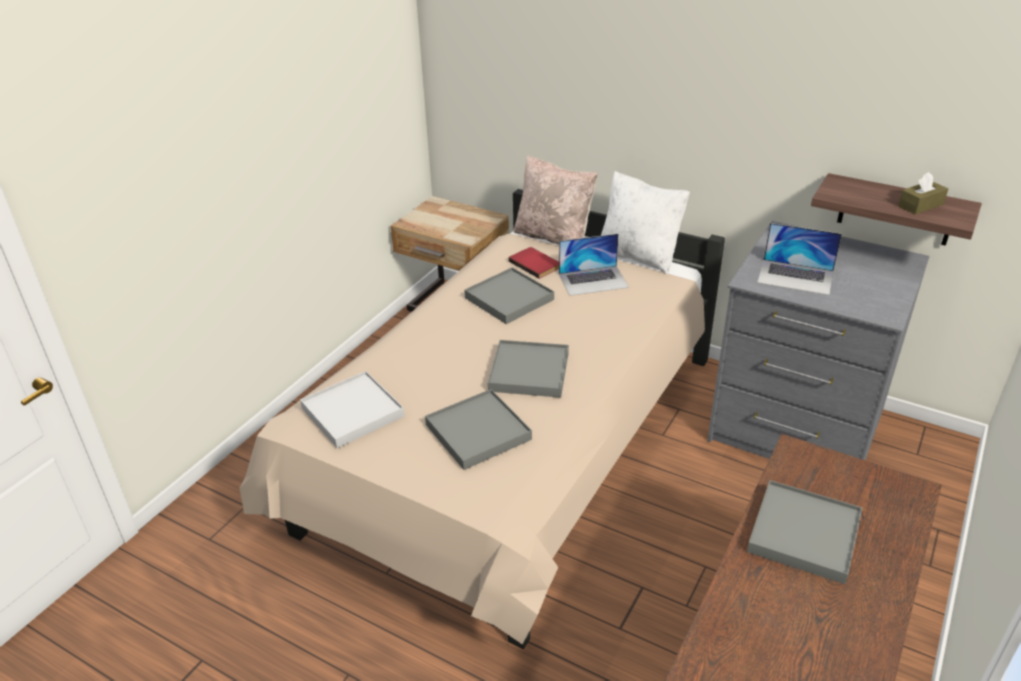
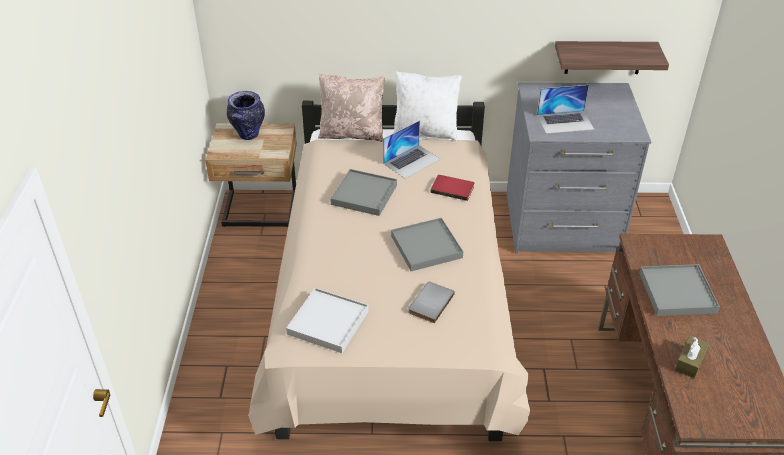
camera: 30 degrees left, 5 degrees up
grey tray [425,389,532,470] -> grey book [408,282,455,323]
red book [508,247,559,279] -> red book moved to [430,175,474,201]
brown tissue box [898,172,948,215] -> brown tissue box moved to [675,336,709,379]
none -> vase [227,91,265,140]

